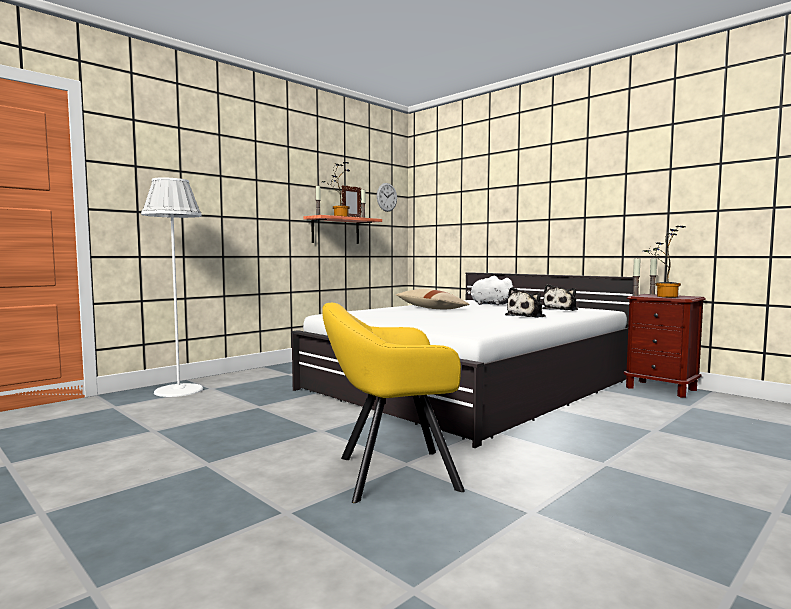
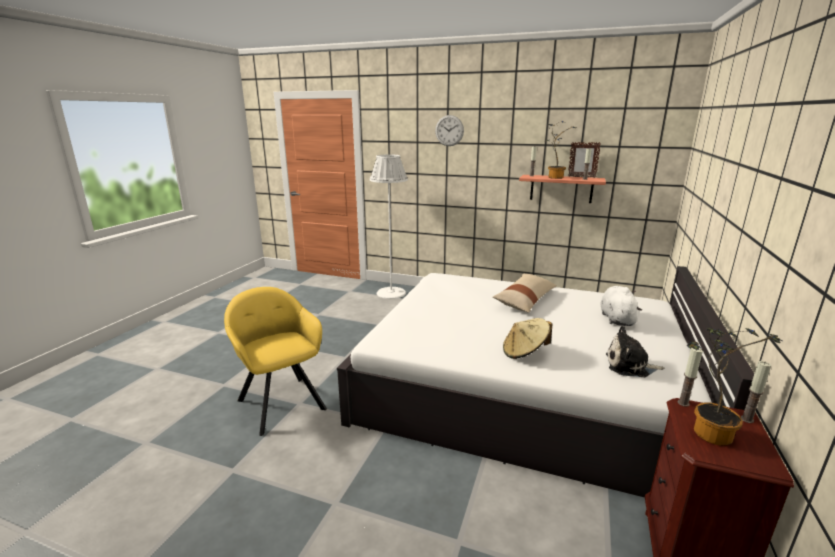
camera: 65 degrees right, 15 degrees up
wall clock [377,183,397,212] -> wall clock moved to [435,115,464,146]
plush toy [505,287,546,318] -> beige hat [503,318,552,359]

